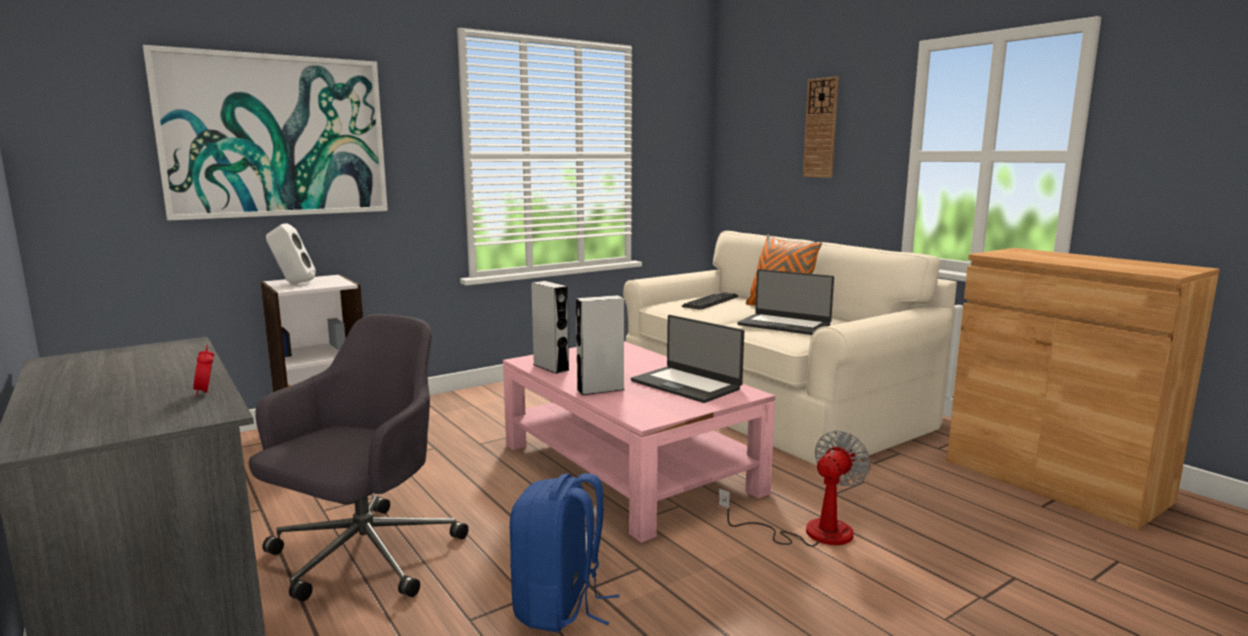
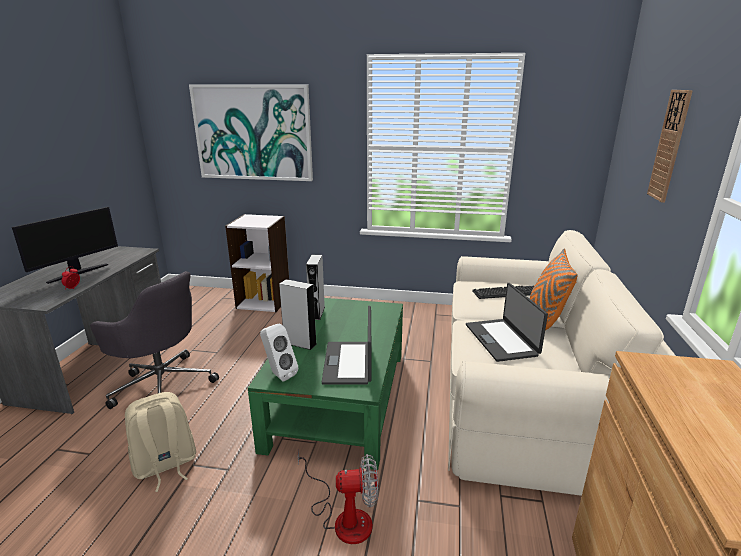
camera: 45 degrees right, 10 degrees up
grey office chair [249,314,468,601] -> grey office chair turned 45 degrees clockwise [90,271,219,409]
white speaker [266,223,316,283] -> white speaker moved to [260,324,298,382]
pink coffee table [503,341,775,543] -> green coffee table [248,298,403,470]
blue backpack [510,473,619,632] -> beige backpack [125,392,196,492]
none -> monitor [12,207,118,284]

